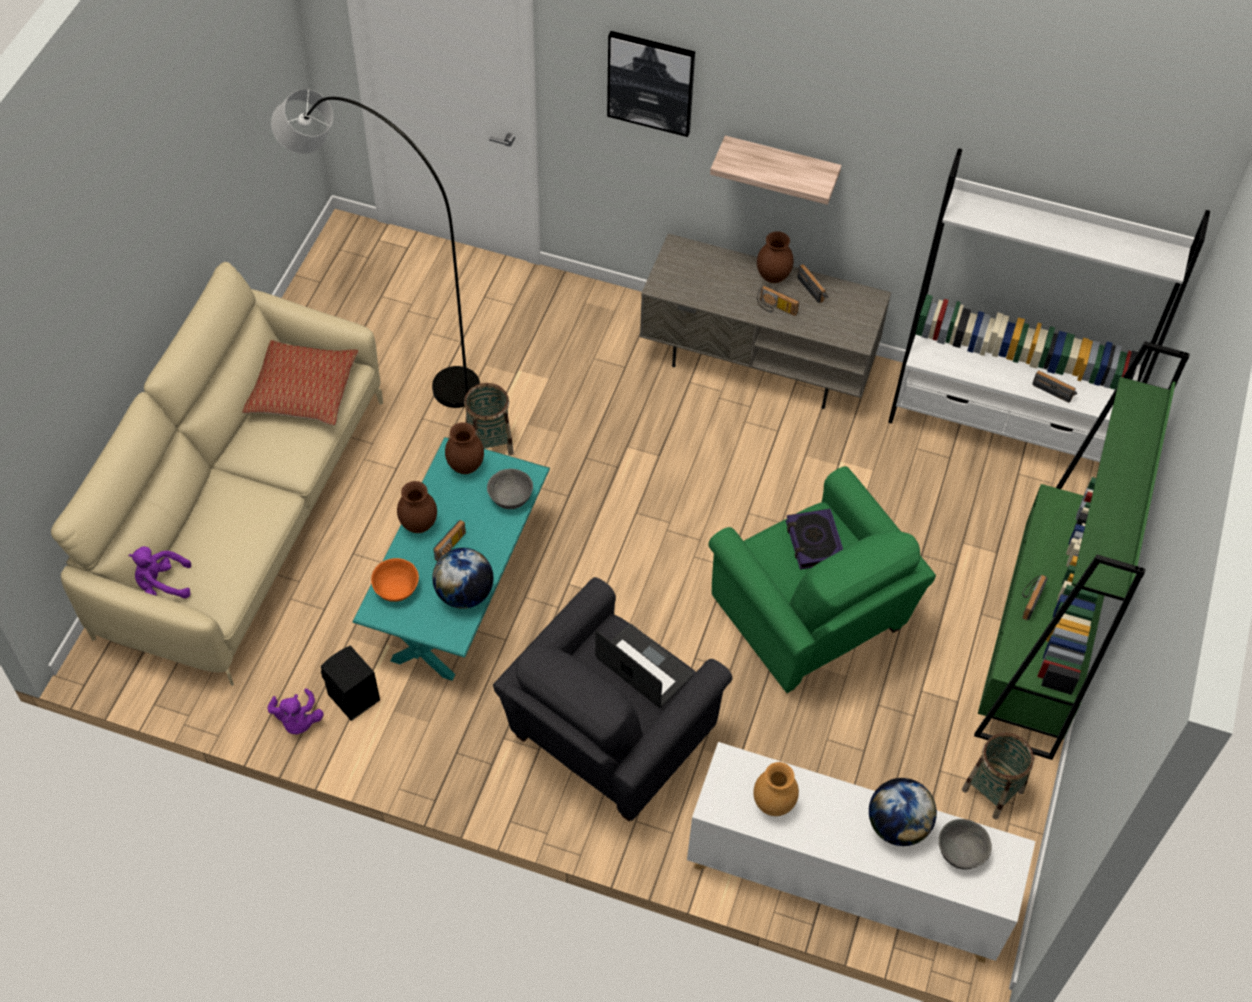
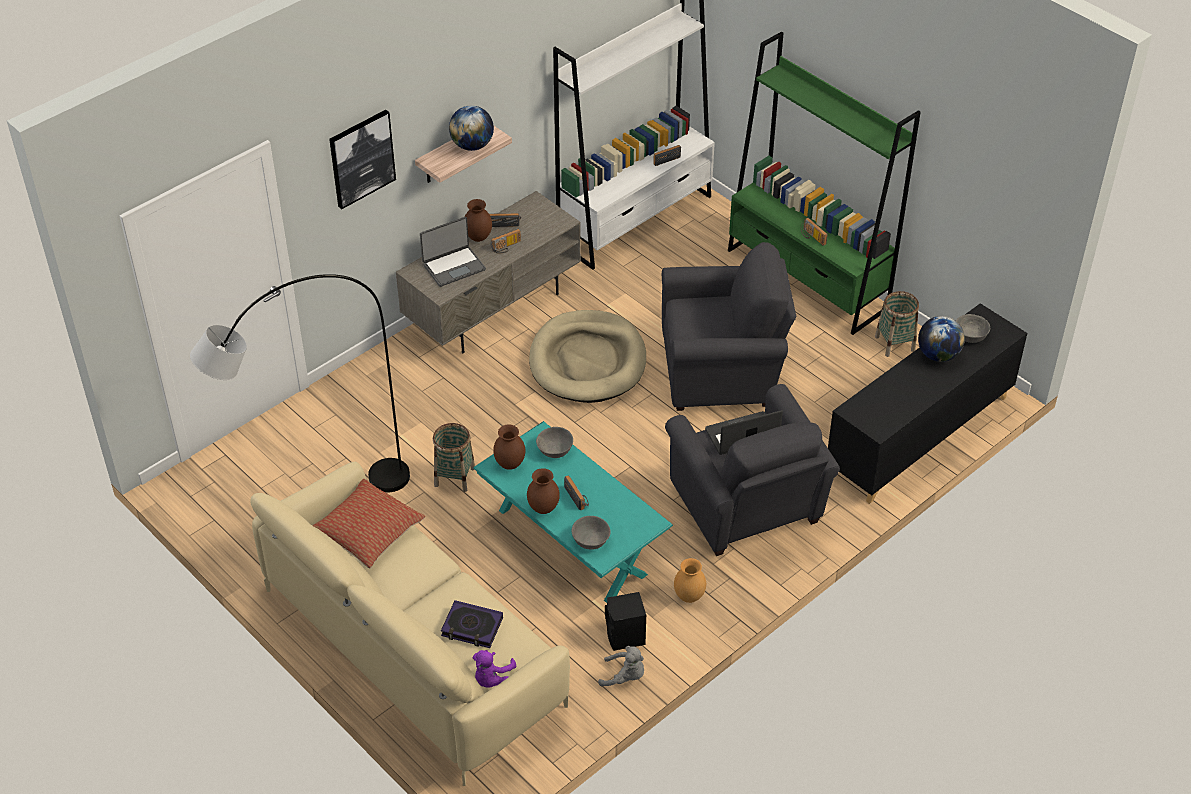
camera: 60 degrees left, 10 degrees down
purple plush toy [268,689,324,735] -> grey plush toy [598,646,644,687]
orange bowl [371,558,419,602] -> grey bowl [572,516,611,550]
globe [432,548,493,609] -> globe moved to [449,105,494,151]
white cabinet [687,742,1035,963] -> black cabinet [828,303,1027,504]
green armchair [709,466,936,693] -> grey armchair [662,242,797,411]
brown vase [753,762,799,816] -> brown vase moved to [674,558,706,603]
book [786,509,843,570] -> book moved to [441,600,503,648]
none -> laptop [420,217,486,287]
none -> beige dog bed [529,310,646,403]

